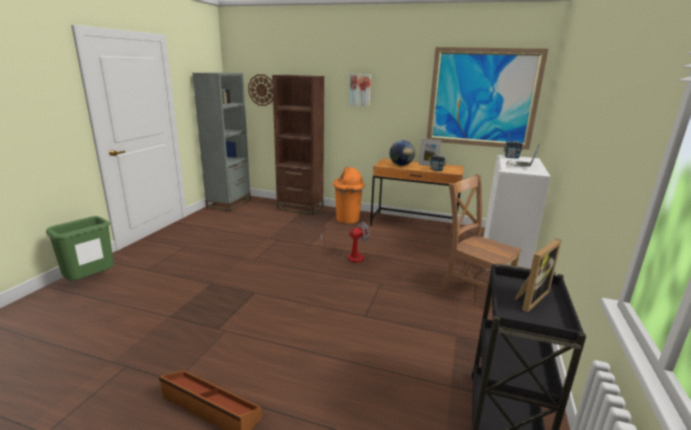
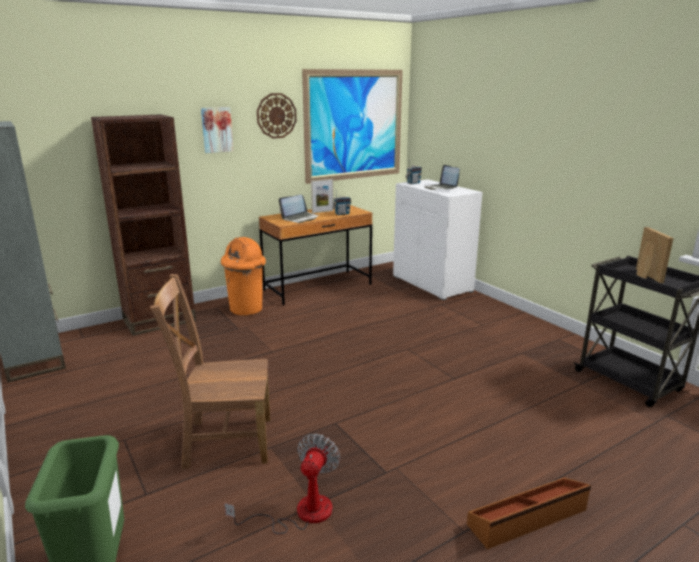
camera: 50 degrees left, 0 degrees up
wall clock [248,74,273,106] -> wall clock moved to [257,93,297,139]
fan [321,221,370,263] -> fan moved to [224,434,340,534]
globe [390,140,415,166] -> laptop [279,195,319,223]
brown chair [441,174,522,310] -> brown chair moved to [150,274,270,470]

